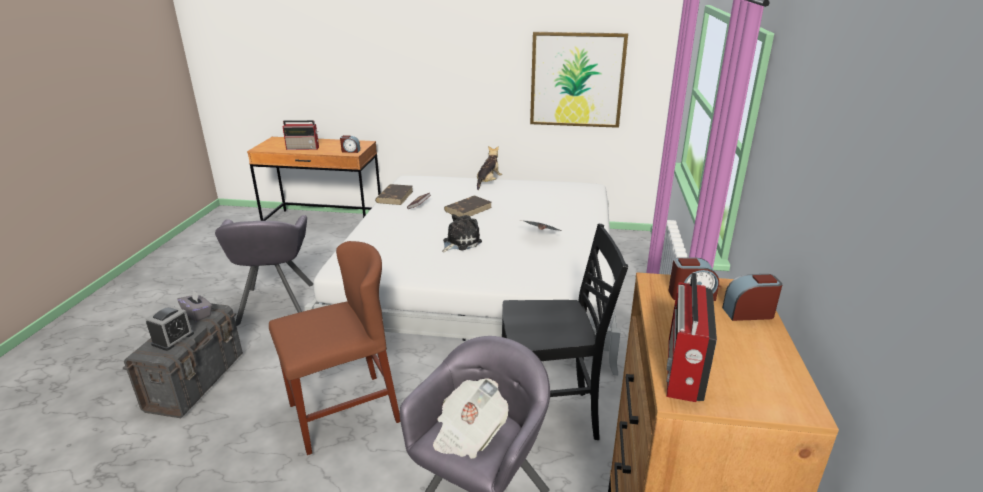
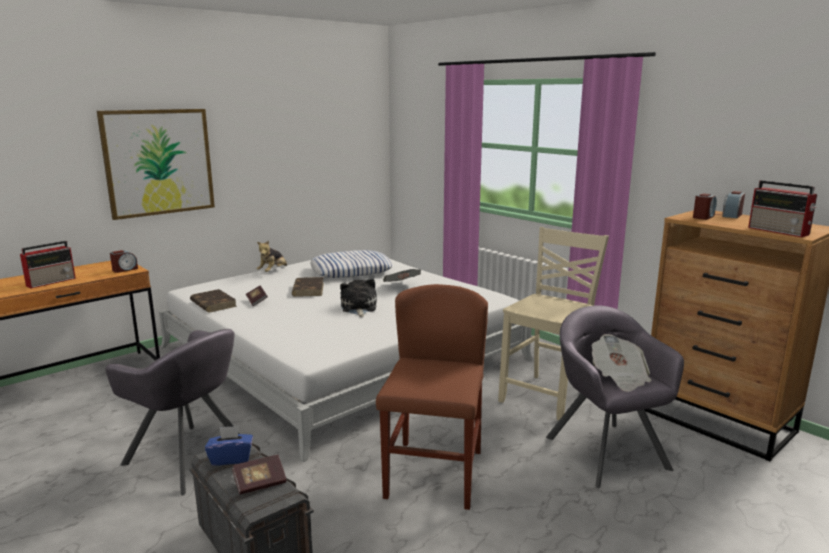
camera: 50 degrees left, 10 degrees down
alarm clock [146,305,194,351] -> book [232,455,287,495]
grey tissue box [177,290,212,322] -> blue tissue box [205,426,253,466]
plush toy [477,146,502,190] -> plush toy turned 135 degrees counterclockwise [257,240,287,272]
black chair [502,224,628,440] -> beige chair [498,227,609,421]
picture [530,32,628,128] -> picture moved to [97,109,215,220]
none -> pillow [310,250,392,278]

